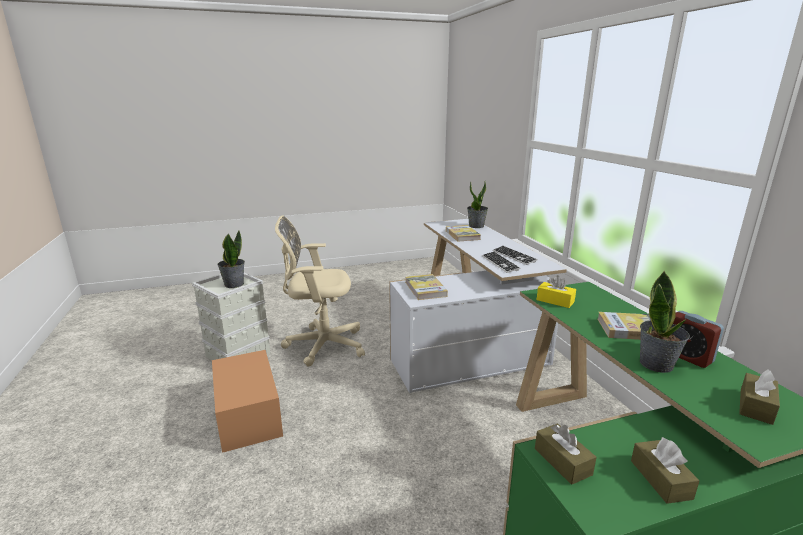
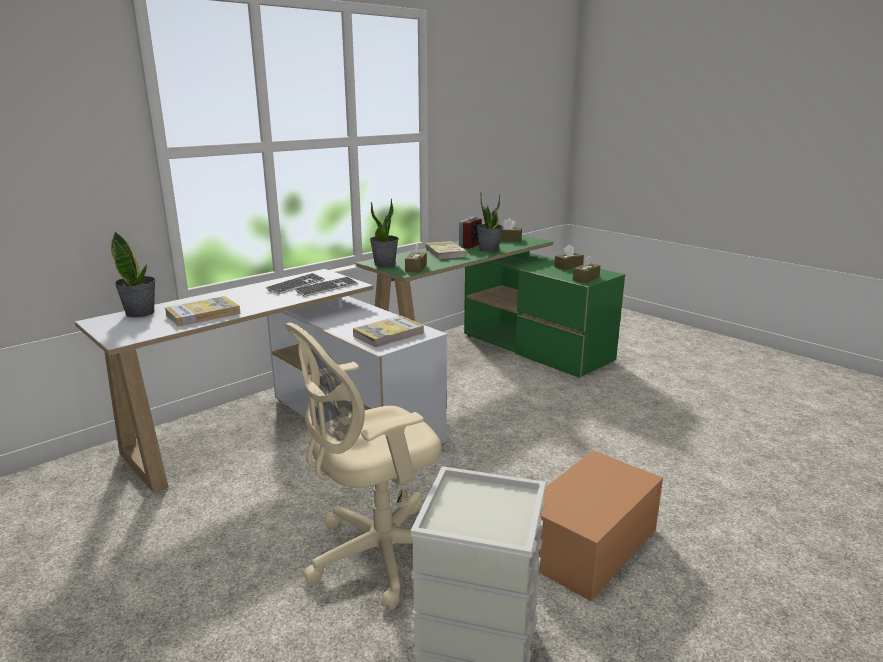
camera: 115 degrees left, 0 degrees up
potted plant [217,231,245,288] -> potted plant moved to [370,199,399,267]
beige office chair [275,215,365,367] -> beige office chair turned 90 degrees clockwise [285,322,442,610]
yellow tissue box [537,275,576,308] -> brown tissue box [405,243,427,273]

